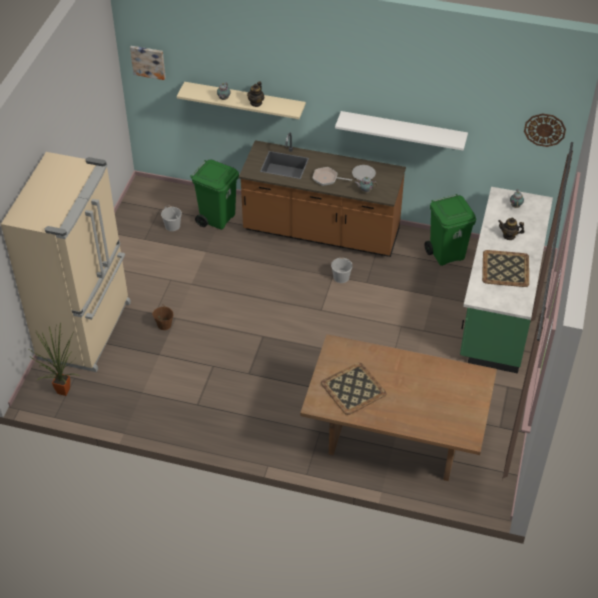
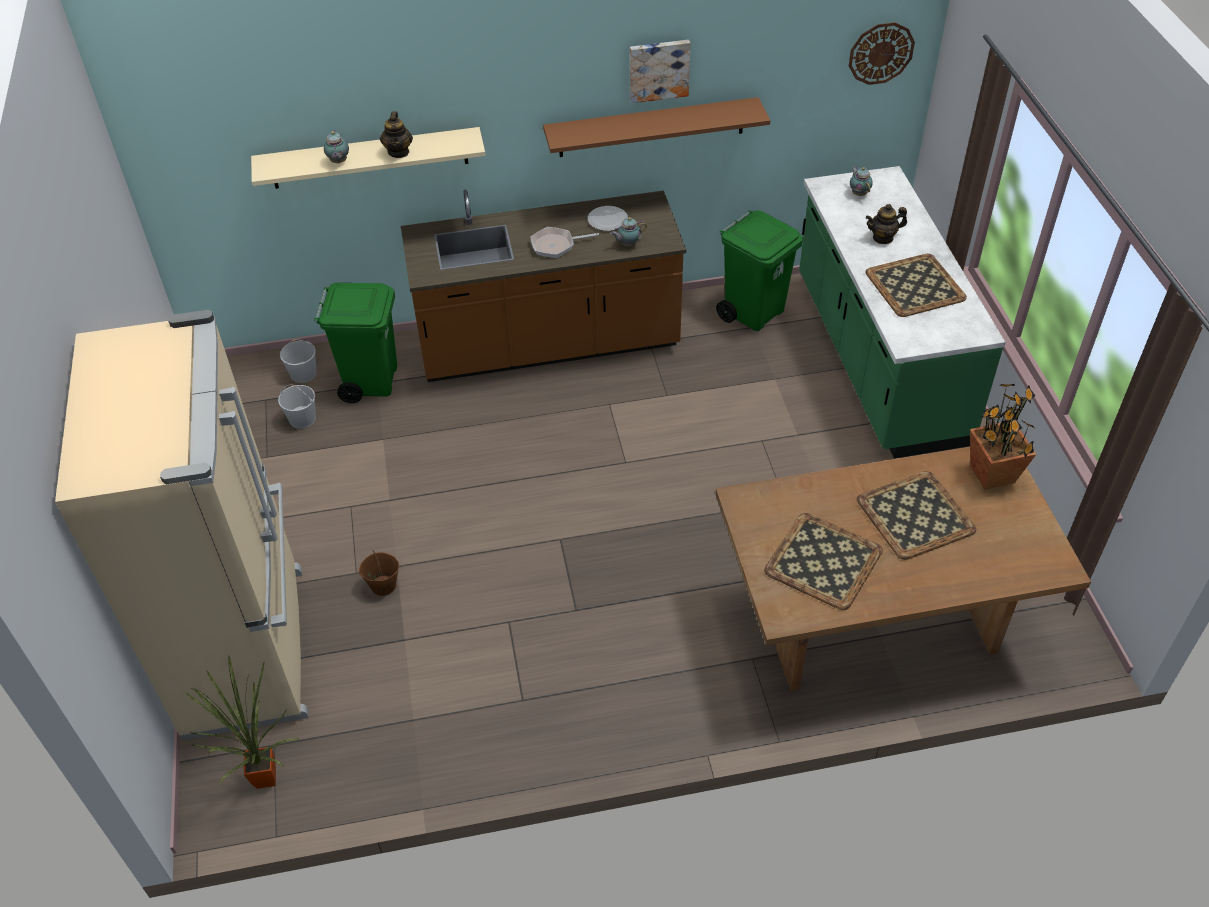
camera: 25 degrees left, 0 degrees up
picture [130,46,166,80] -> picture moved to [630,40,690,103]
white bucket [331,258,353,283] -> white bucket moved to [280,339,317,383]
white shelf [335,111,468,151] -> brown shelf [543,97,770,157]
none -> tray [857,471,976,560]
none -> potted plant [970,384,1036,490]

